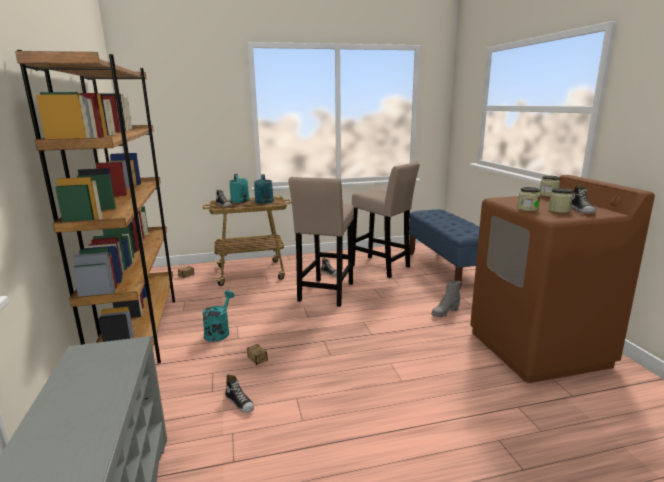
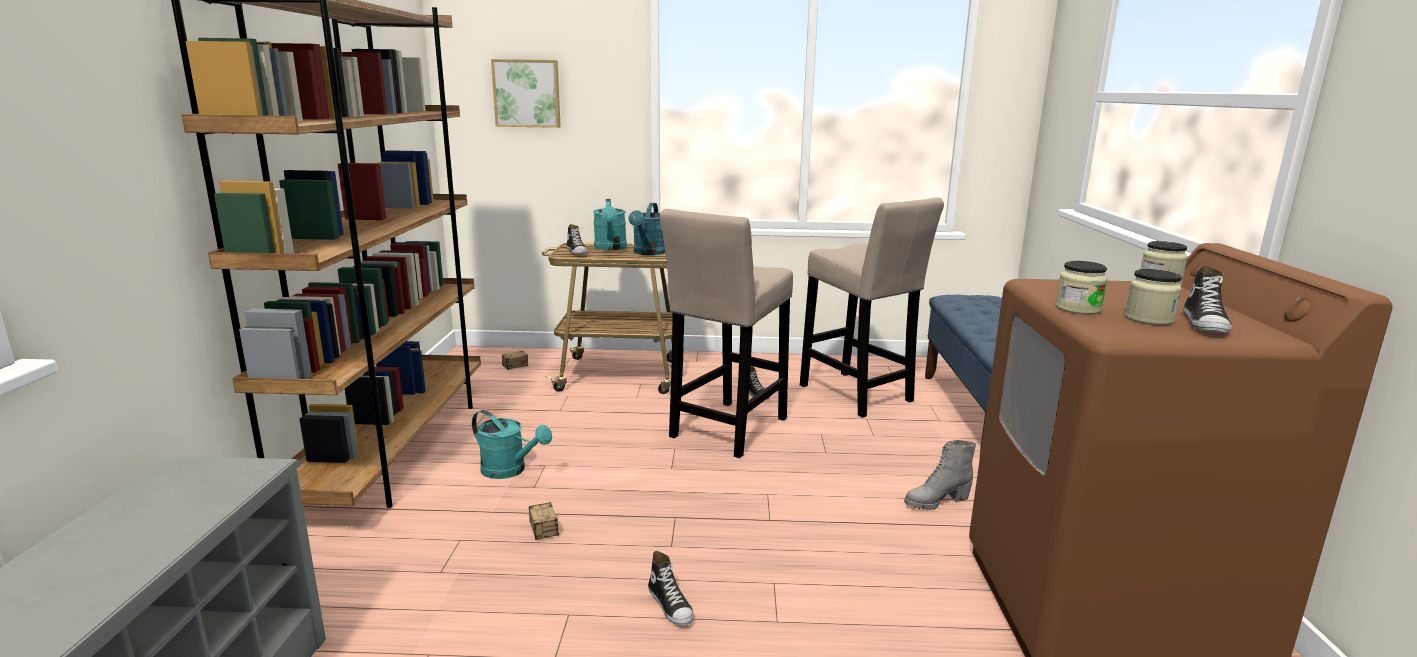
camera: 15 degrees right, 0 degrees up
turquoise watering can [202,290,234,342] -> turquoise watering can turned 90 degrees clockwise [472,410,552,479]
shoe [225,374,254,413] -> shoe moved to [648,551,693,626]
none -> picture [491,59,561,128]

